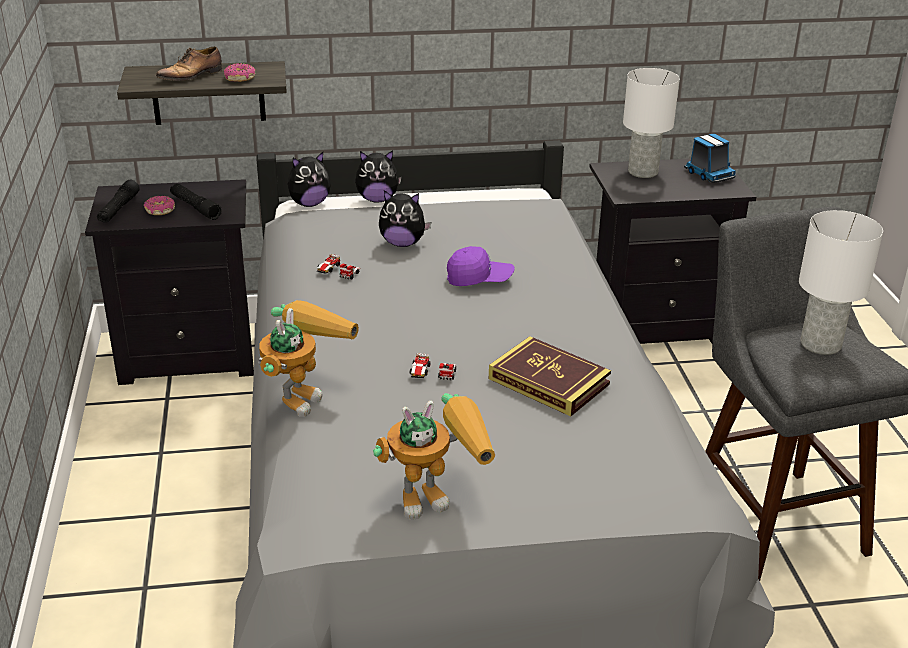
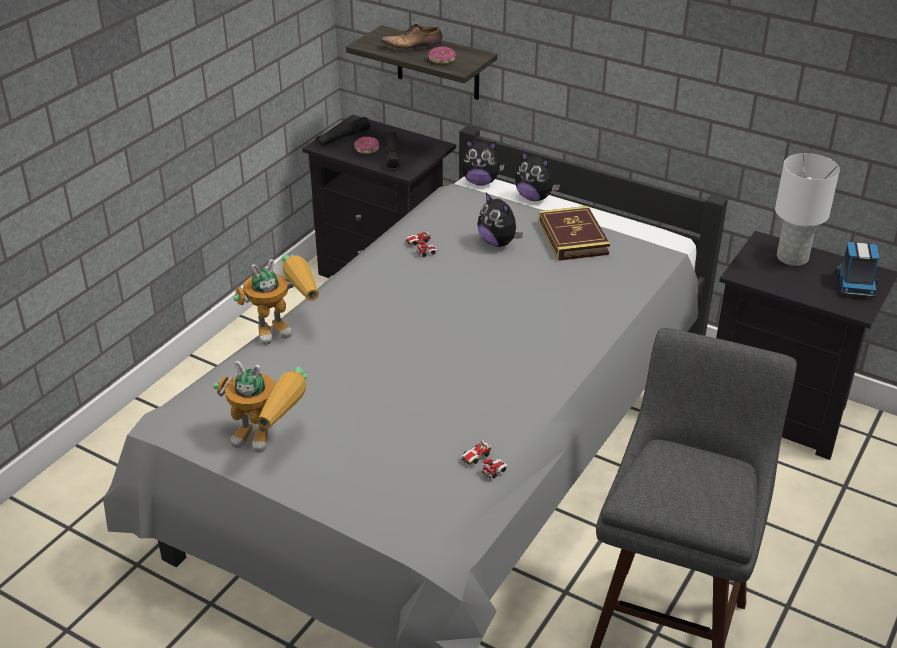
camera: 40 degrees right, 5 degrees up
toy car [410,353,456,380] -> toy car moved to [461,440,508,479]
purple cap [447,246,515,286] -> none
book [489,336,611,416] -> book moved to [539,206,610,261]
white table lamp [799,210,883,355] -> none

